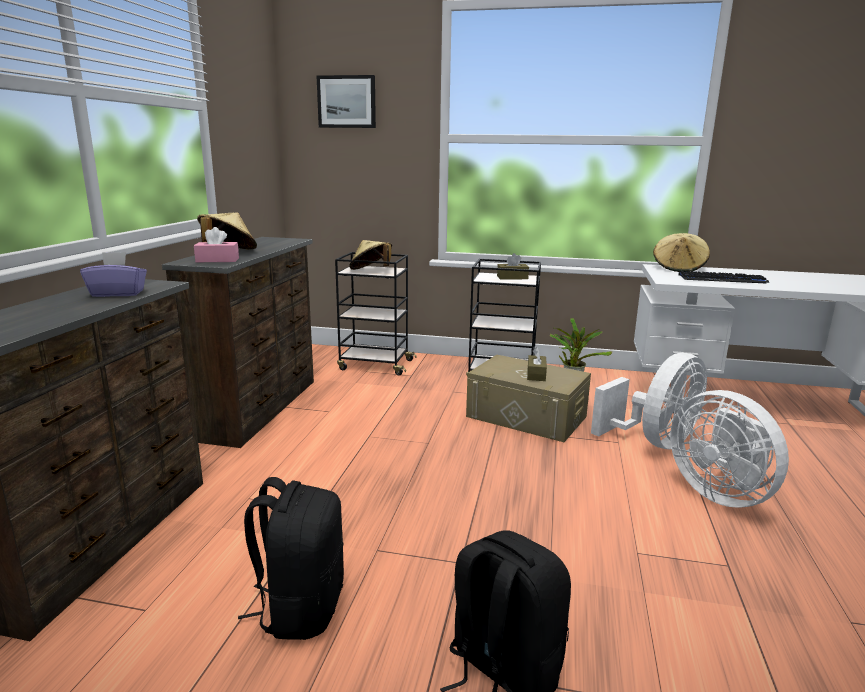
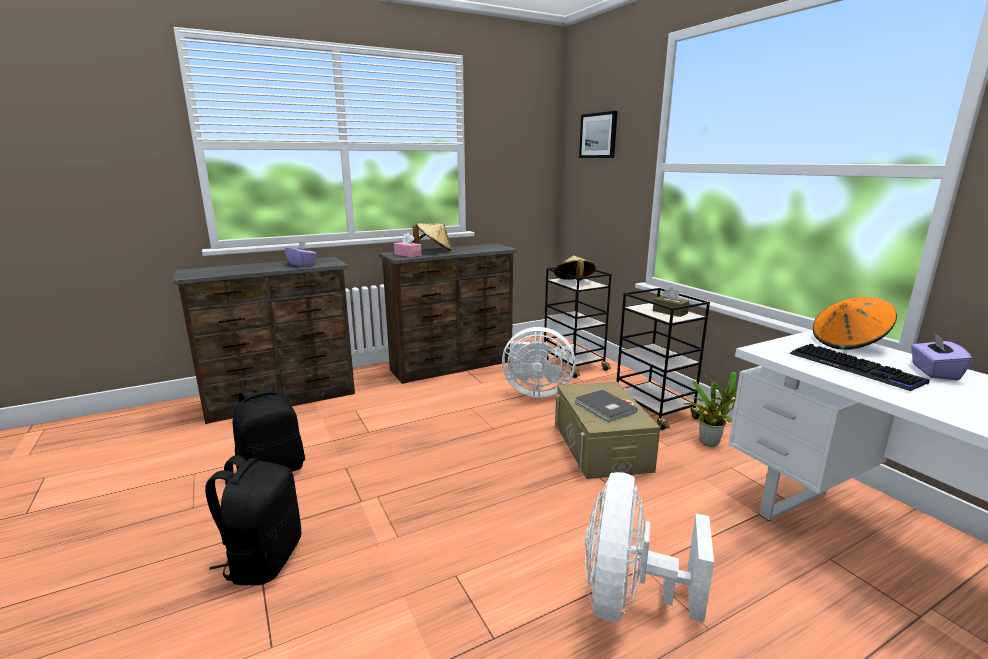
camera: 50 degrees right, 0 degrees up
brown tissue box [527,347,547,381] -> grey book [576,390,637,422]
white fan [591,353,707,450] -> white fan moved to [502,327,576,398]
beige hat [653,233,710,272] -> orange hat [813,297,897,350]
none -> purple tissue box [911,333,972,380]

